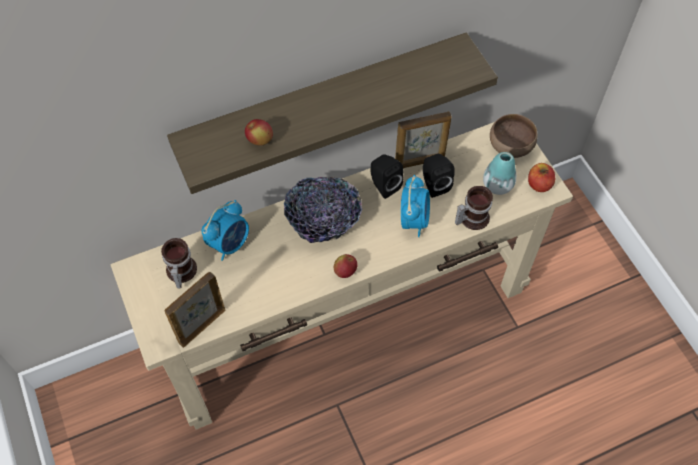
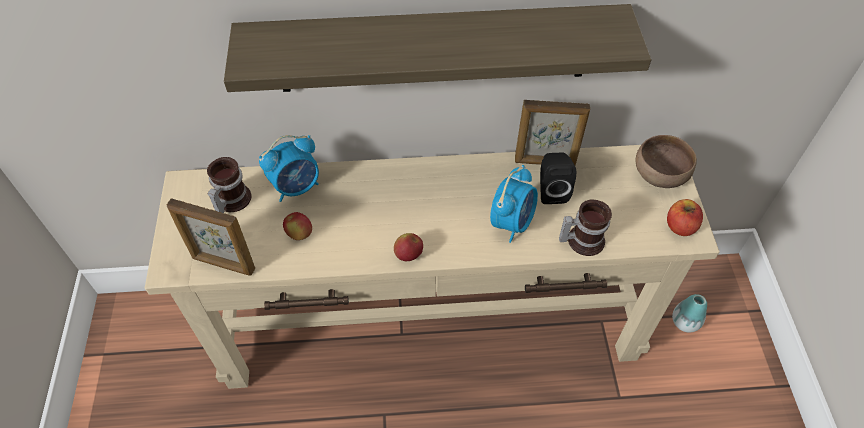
camera: 20 degrees right, 5 degrees down
picture frame [165,272,226,348] -> picture frame turned 135 degrees counterclockwise [167,198,255,276]
apple [245,119,273,145] -> apple moved to [283,212,312,240]
bowl [284,177,362,243] -> none
black speaker [370,154,403,199] -> none
vase [483,152,516,195] -> vase moved to [672,294,707,332]

